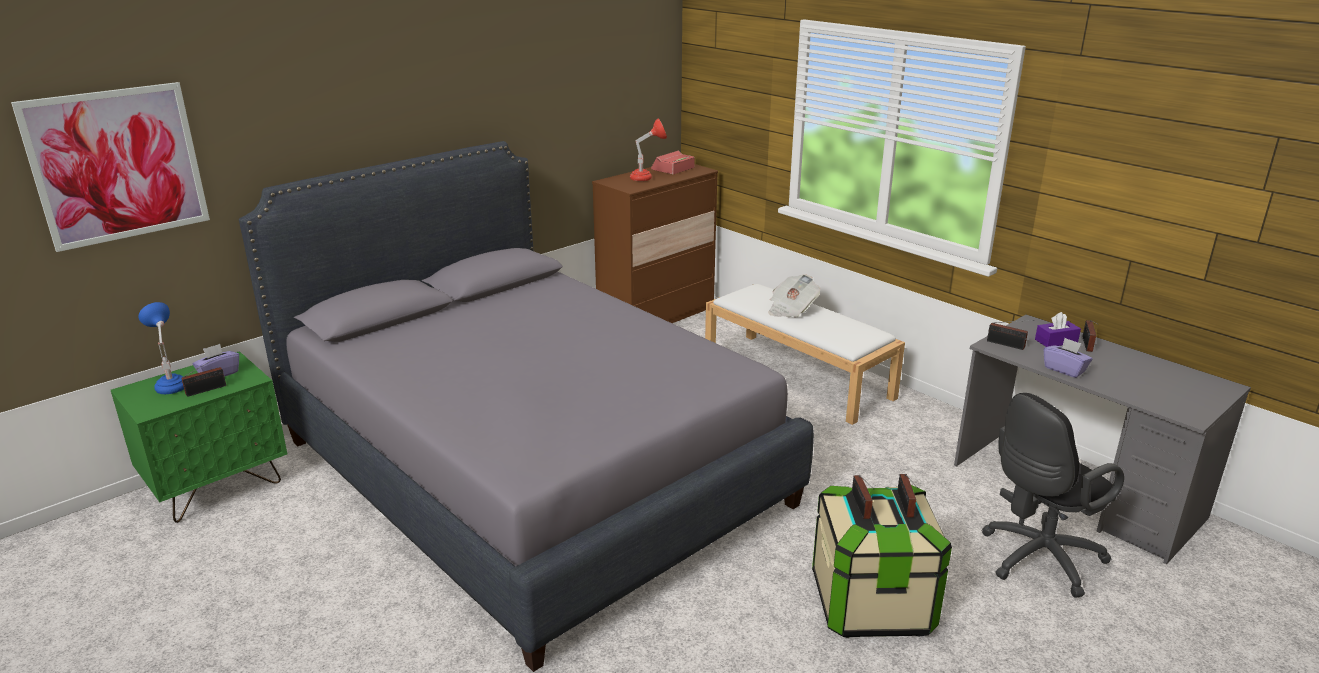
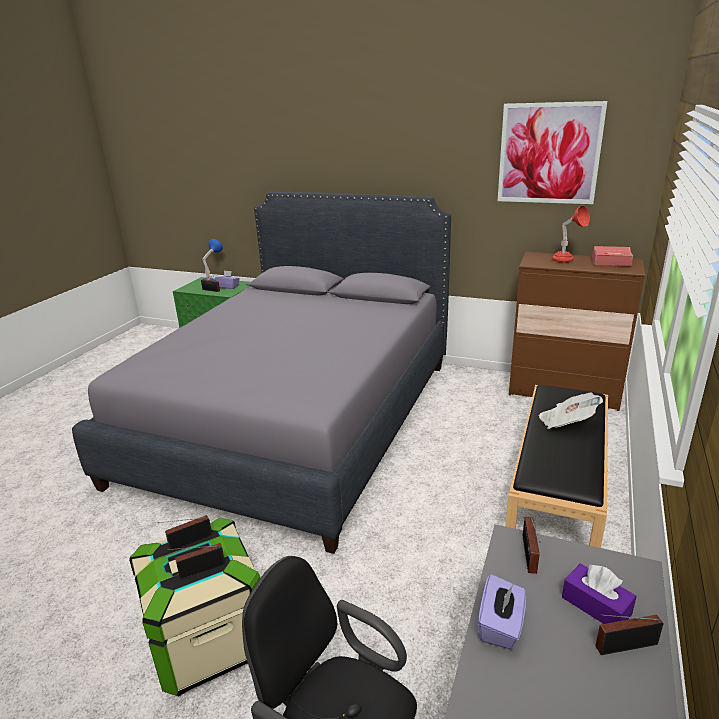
camera: 65 degrees right, 0 degrees up
picture [11,82,210,252] -> picture moved to [498,101,607,204]
white bench [705,284,905,425] -> black bench [505,385,608,548]

